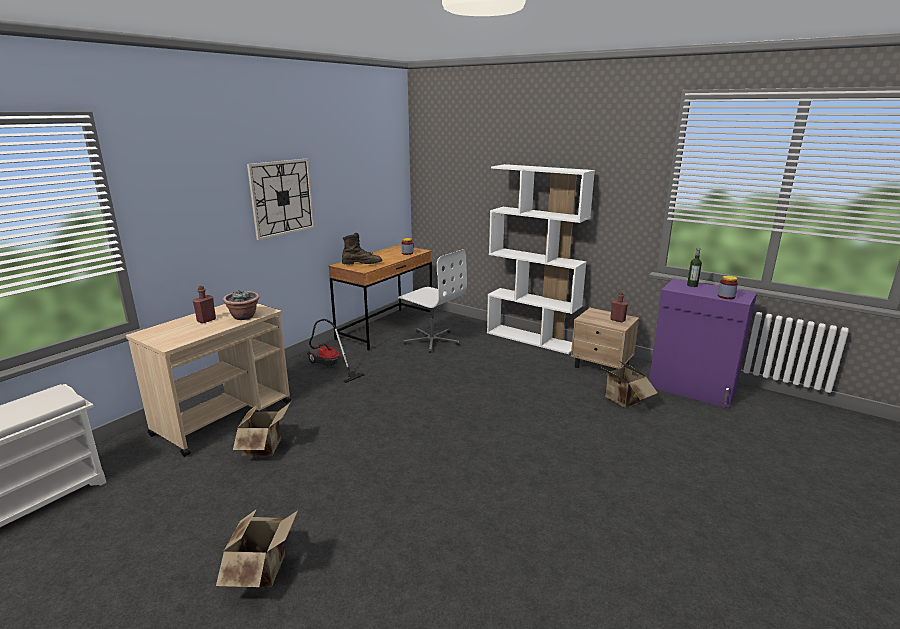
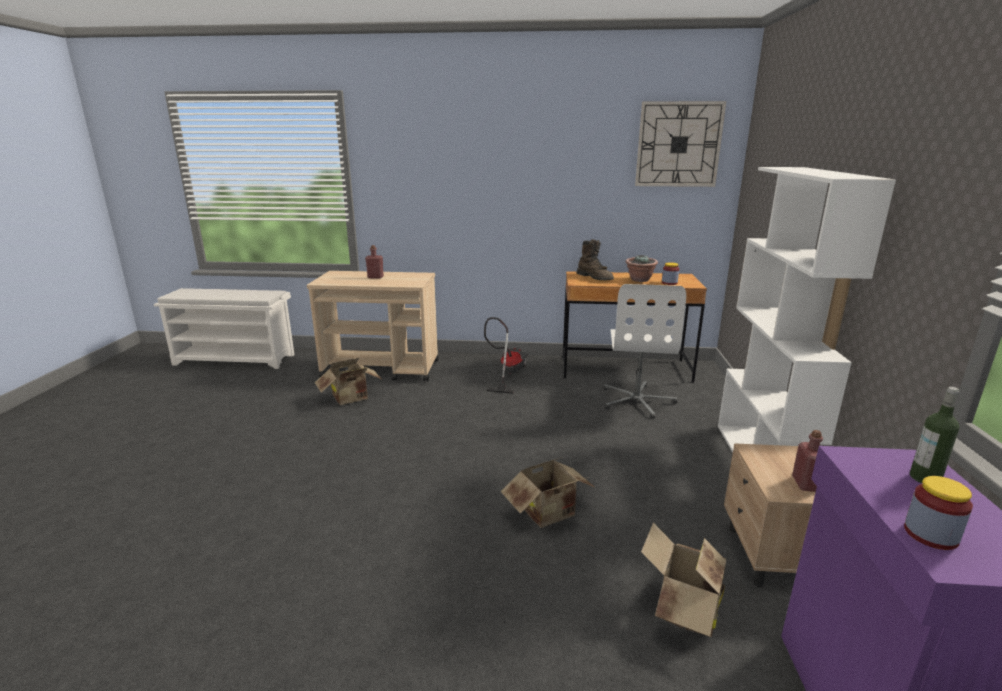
camera: 60 degrees right, 0 degrees up
cardboard box [216,509,298,588] -> cardboard box moved to [501,456,596,528]
potted plant [223,289,260,320] -> potted plant moved to [626,254,658,282]
wall clock [247,159,315,240] -> wall clock moved to [635,101,726,187]

